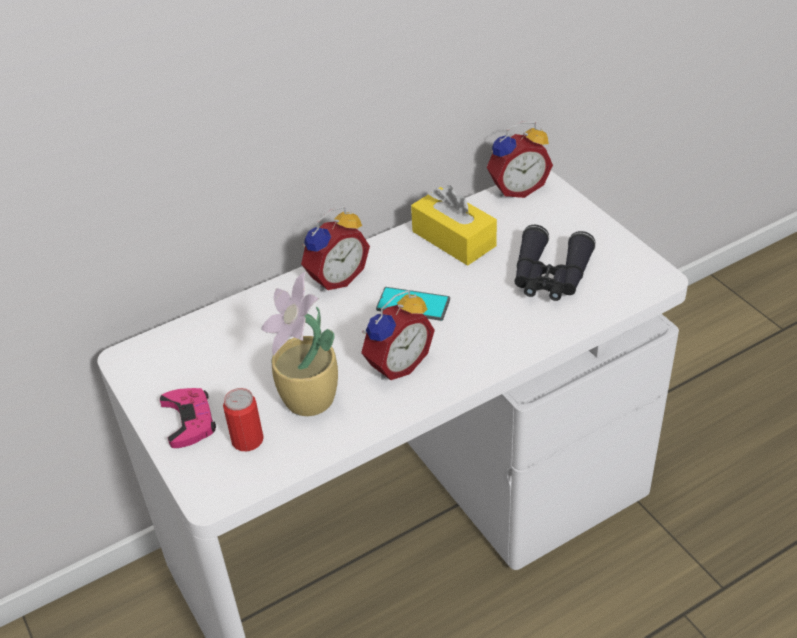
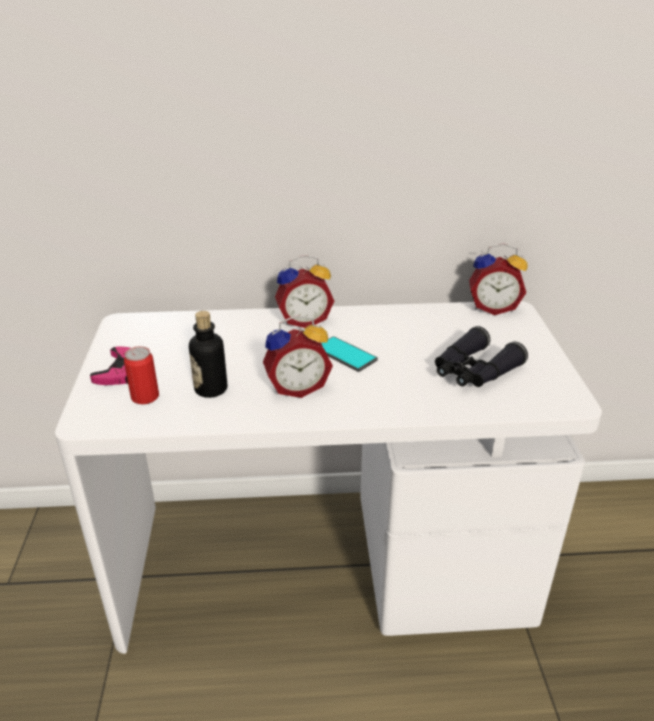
camera: 25 degrees right, 10 degrees down
potted plant [261,272,338,416] -> bottle [189,311,227,398]
yellow tissue box [411,185,497,266] -> none

